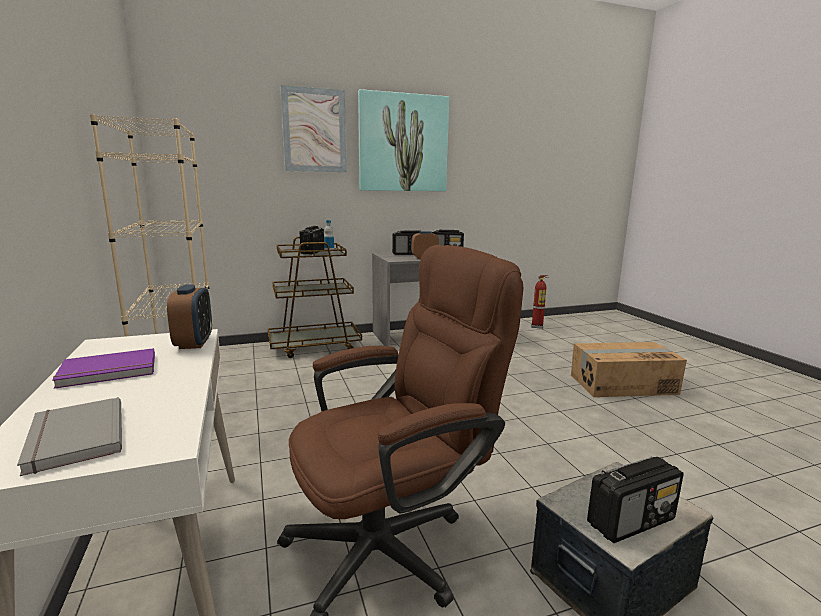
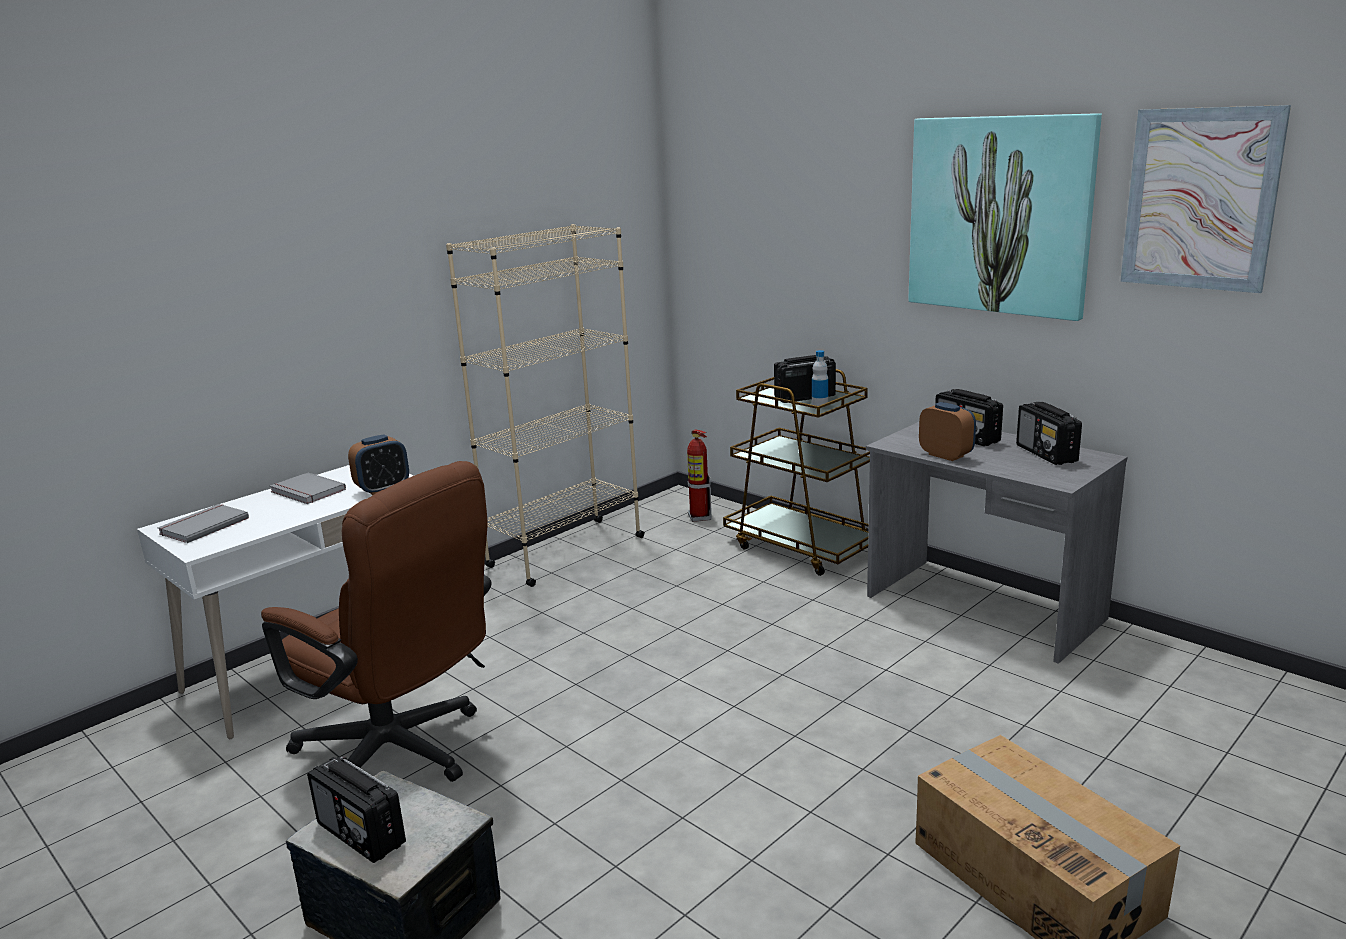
camera: 65 degrees right, 5 degrees up
purple book [52,348,155,389] -> grey book [270,473,346,504]
picture [281,85,346,172] -> picture moved to [1120,105,1291,293]
fire extinguisher [531,275,549,329] -> fire extinguisher moved to [687,429,712,522]

